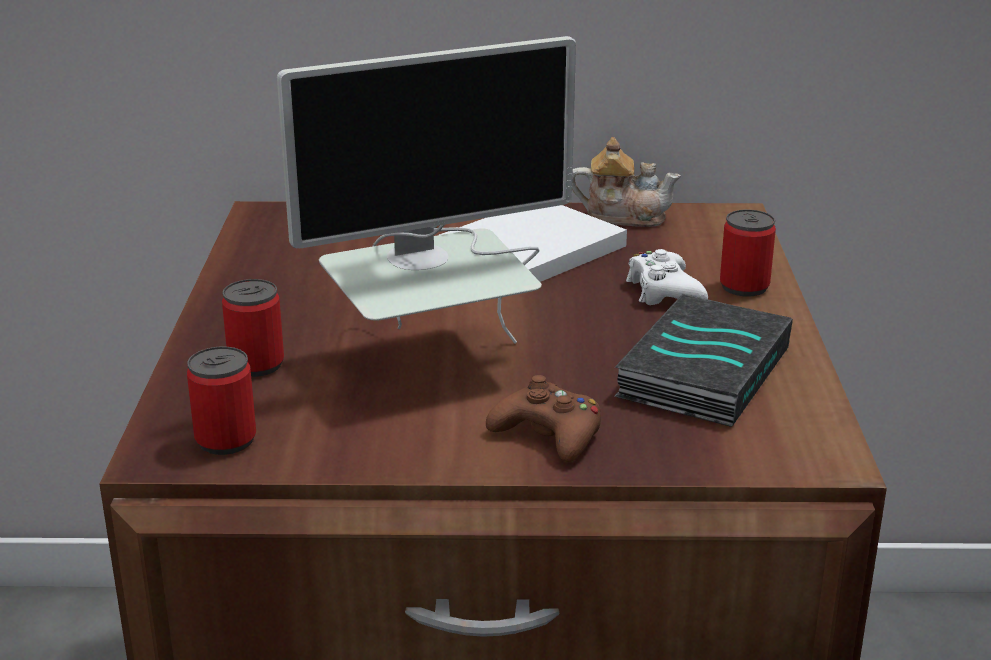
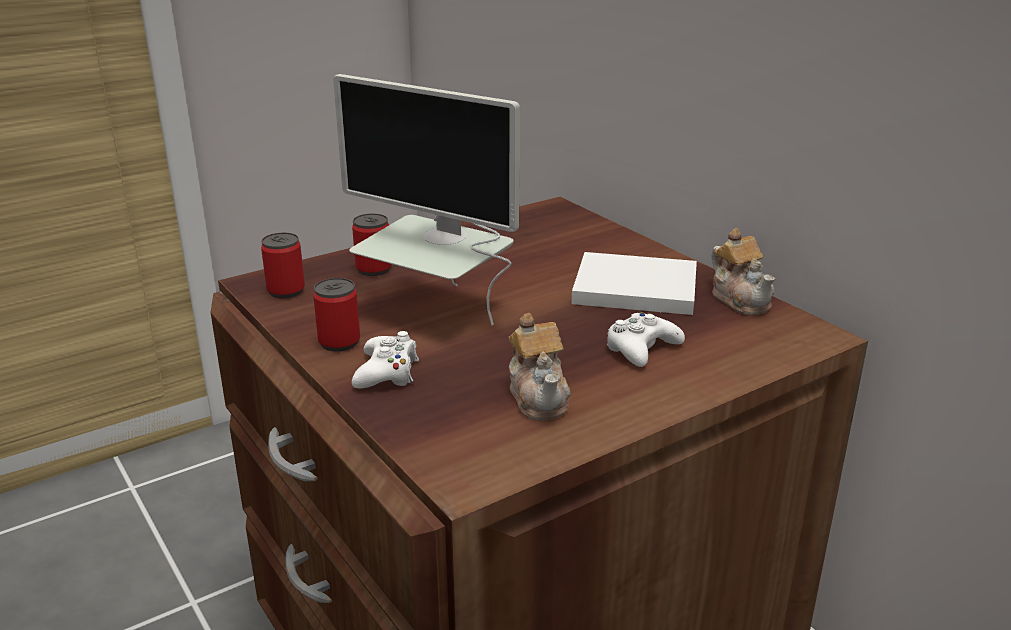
camera: 55 degrees right, 0 degrees up
brown game controller [486,375,601,462] -> white game controller [352,331,419,388]
book [615,294,793,427] -> teapot [509,313,571,421]
can [720,210,776,297] -> can moved to [313,278,360,352]

